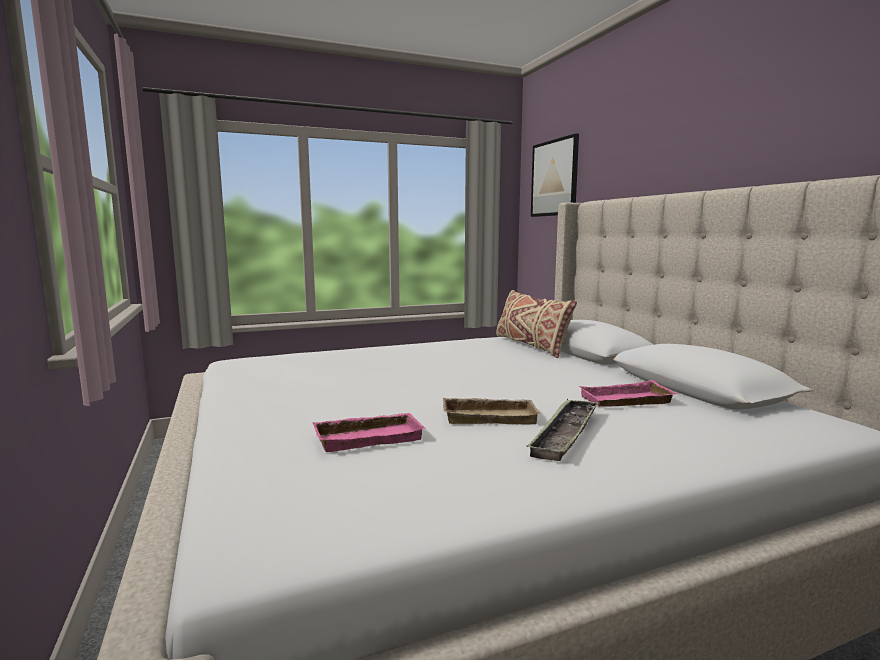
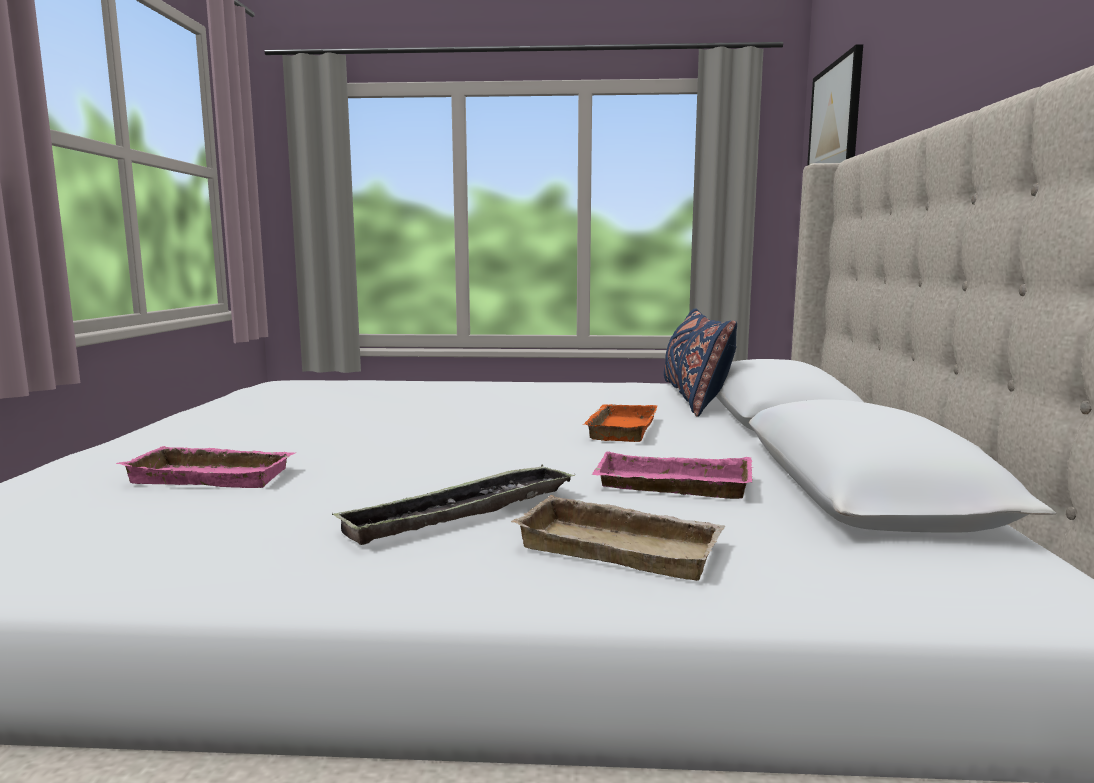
camera: 25 degrees right, 0 degrees up
beige tray [443,398,540,425] -> beige tray moved to [511,495,726,581]
beige pillow [496,290,577,358] -> blue pillow [664,309,737,417]
none -> orange tray [582,404,657,442]

